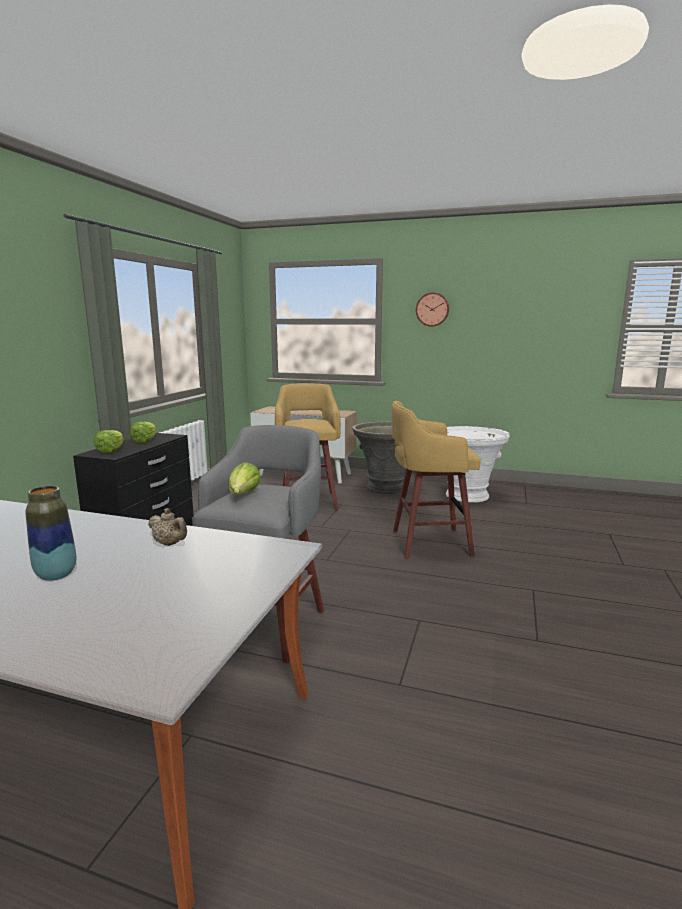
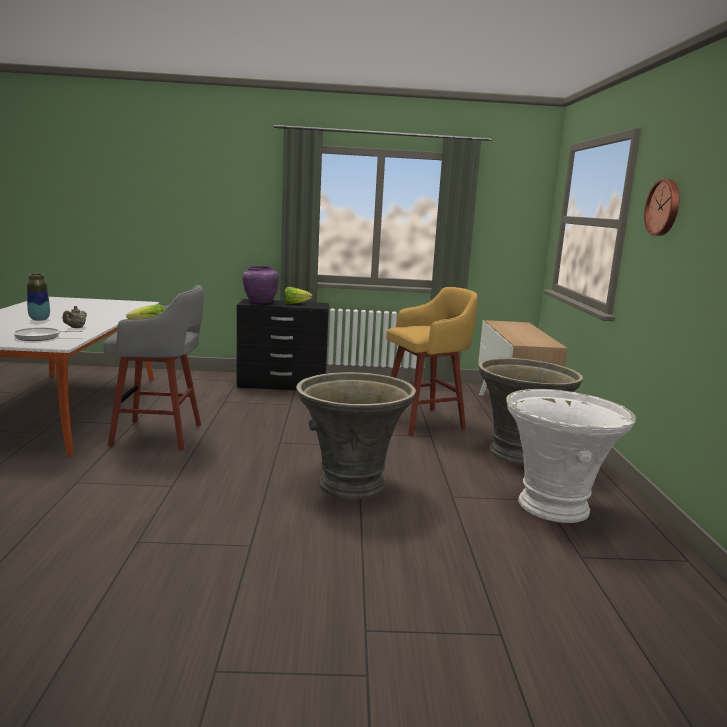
camera: 70 degrees right, 0 degrees up
lettuce [94,430,123,453] -> purple vase [242,266,279,303]
yellow stool [391,401,481,559] -> grey planter [296,372,416,499]
none -> frying pan [13,328,83,341]

